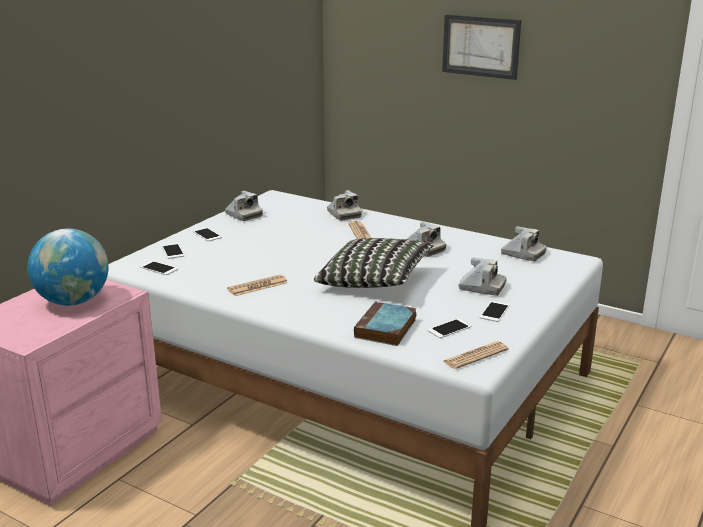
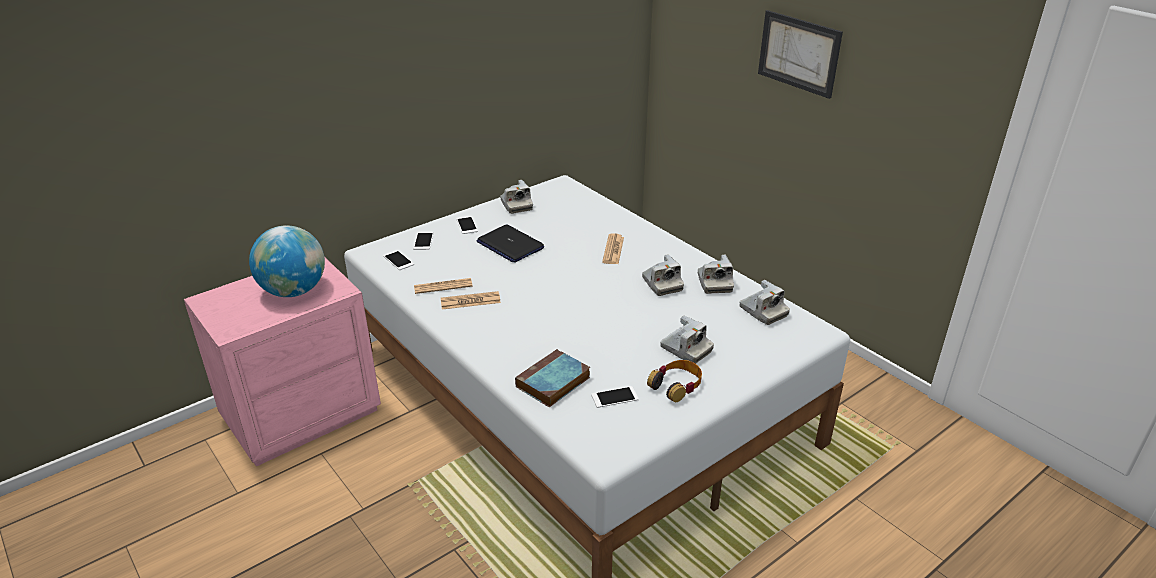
camera: 20 degrees right, 10 degrees up
pillow [314,238,434,288] -> none
camera [327,190,362,221] -> camera moved to [698,255,734,294]
newspaper [443,341,508,369] -> newspaper moved to [414,278,473,294]
phone [480,301,509,322] -> headphones [647,360,702,402]
none -> laptop [477,224,544,263]

